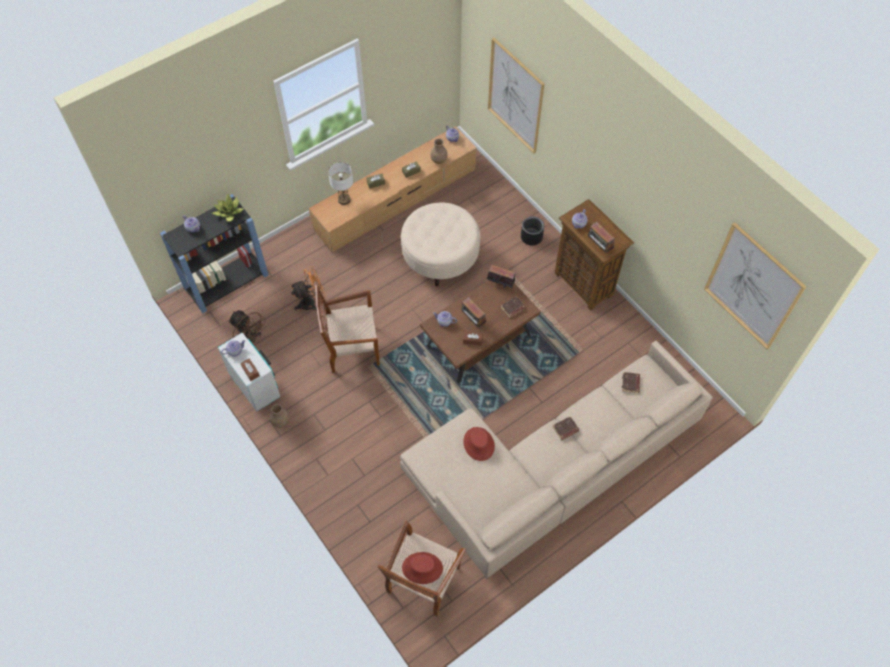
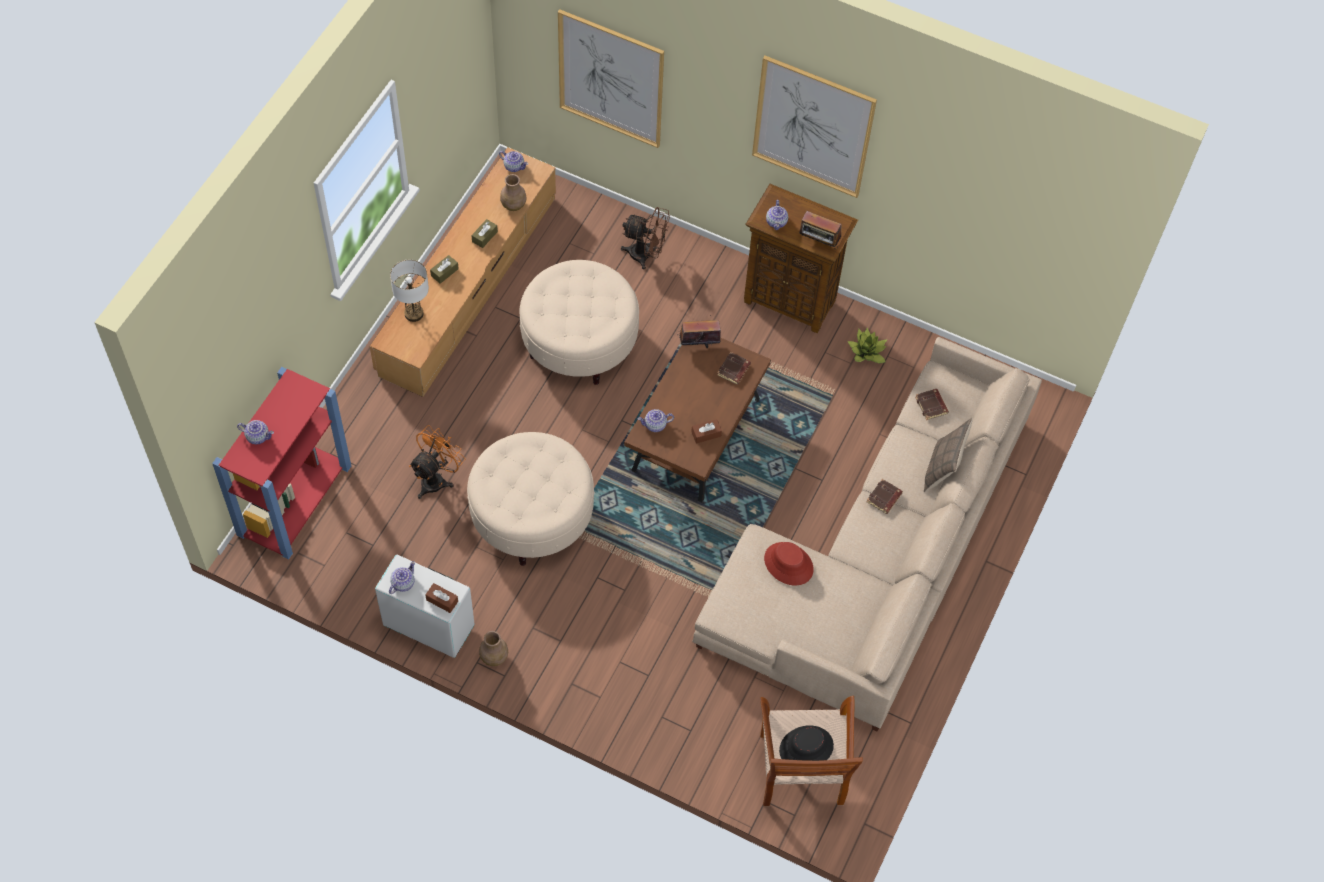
camera: 30 degrees left, 0 degrees up
black bookcase [160,194,269,313] -> red bookcase [212,367,351,560]
potted plant [212,194,244,222] -> potted plant moved to [847,328,887,363]
brown fan [228,310,266,343] -> brown fan moved to [621,207,670,270]
brown armchair [315,285,380,373] -> beige ottoman [467,432,595,566]
red hat [402,552,443,584] -> black hat [779,725,834,761]
radio [462,297,487,329] -> none
black planter [521,217,544,246] -> none
picture [704,222,806,349] -> picture moved to [752,55,877,198]
none -> pillow [924,418,973,493]

